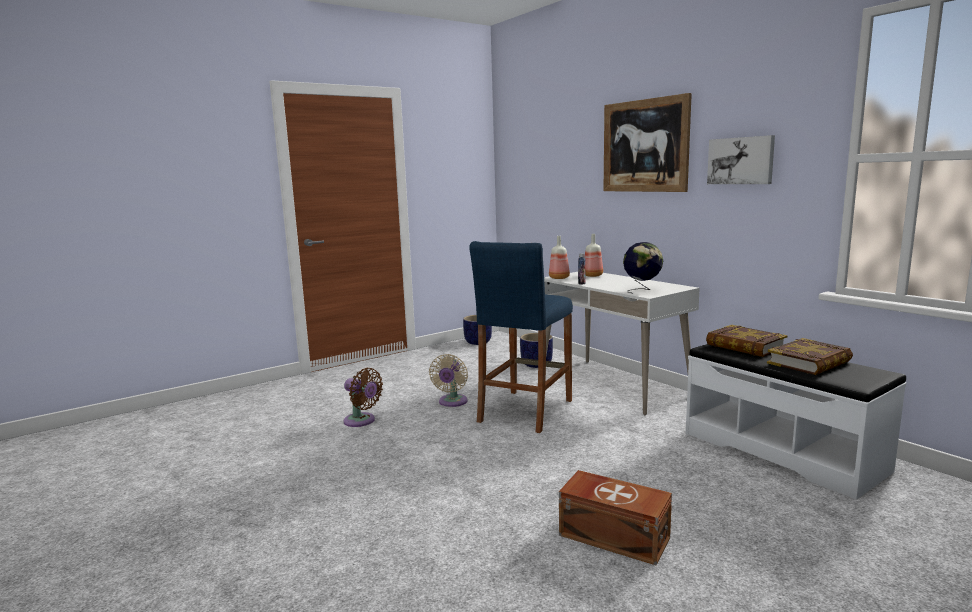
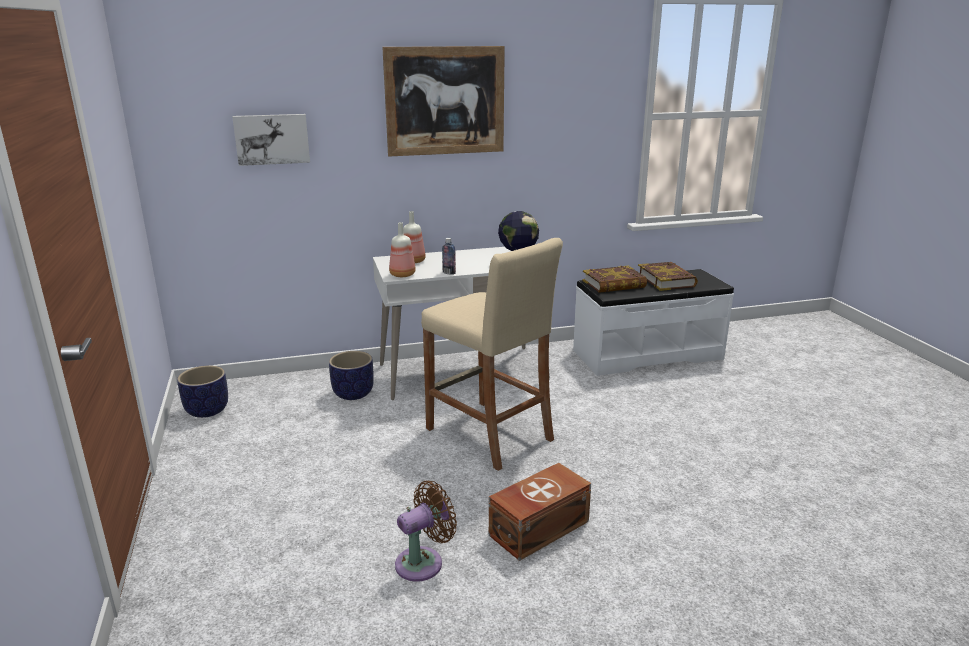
camera: 70 degrees left, 10 degrees up
beige fan [429,354,468,407] -> none
blue stool [470,241,573,433] -> beige stool [421,238,563,471]
brown storage box [559,470,672,565] -> brown storage box moved to [489,463,591,561]
picture [707,135,775,184] -> picture moved to [232,114,310,166]

